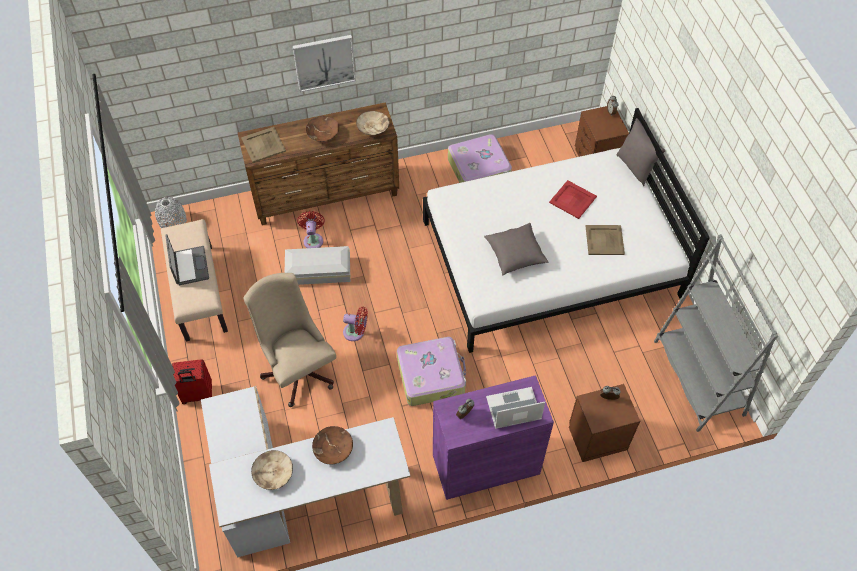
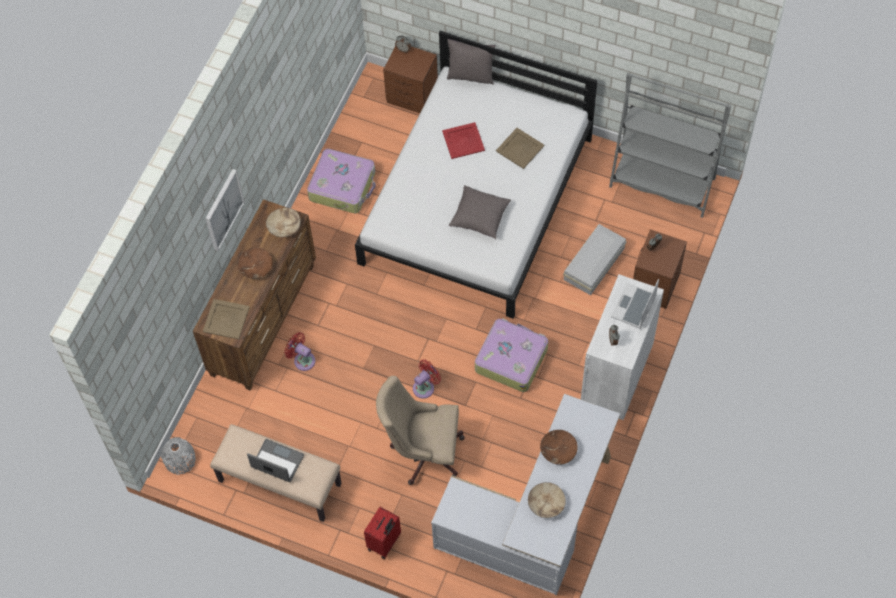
camera: 50 degrees left, 5 degrees up
white storage box [285,246,350,285] -> white storage box moved to [563,224,627,295]
purple cabinet [433,375,554,500] -> white cabinet [581,274,664,420]

